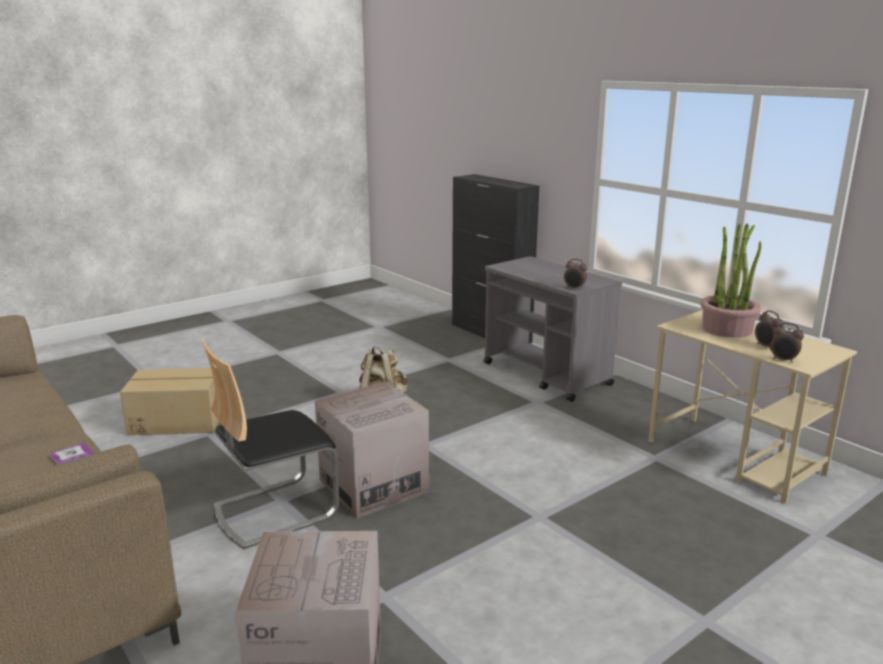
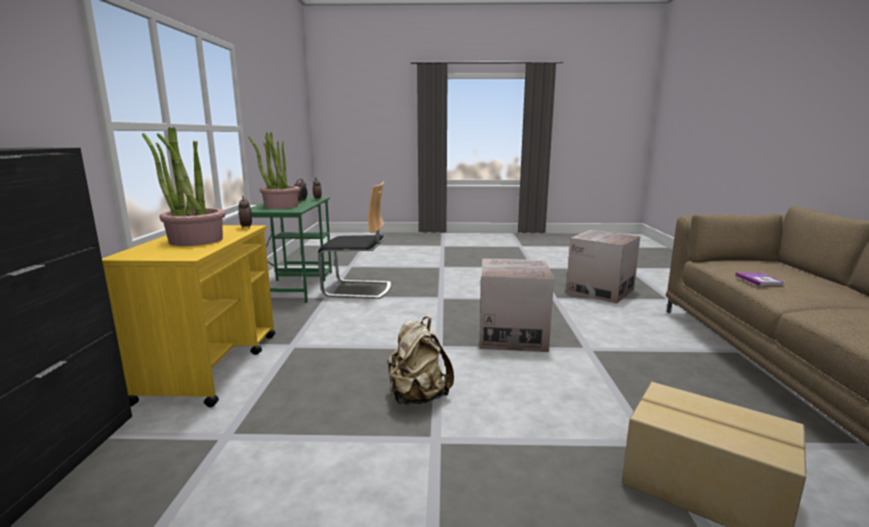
camera: 140 degrees left, 5 degrees down
chair [202,339,339,549] -> chair moved to [318,182,391,299]
grey cart [484,256,622,402] -> yellow cart [102,225,276,407]
beige desk [648,310,857,504] -> green desk [238,197,332,303]
none -> potted plant [142,127,226,246]

